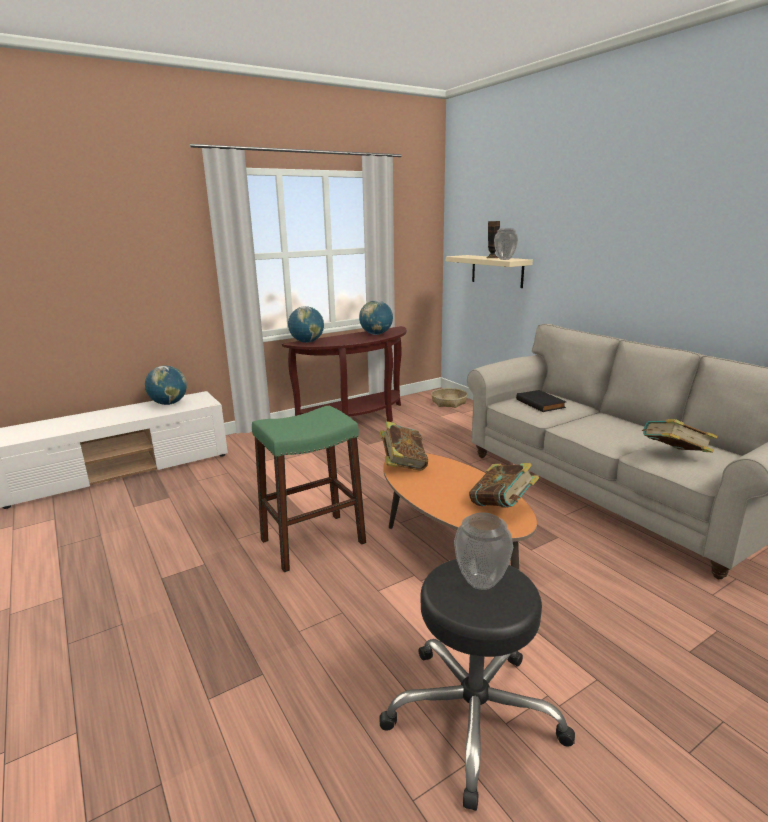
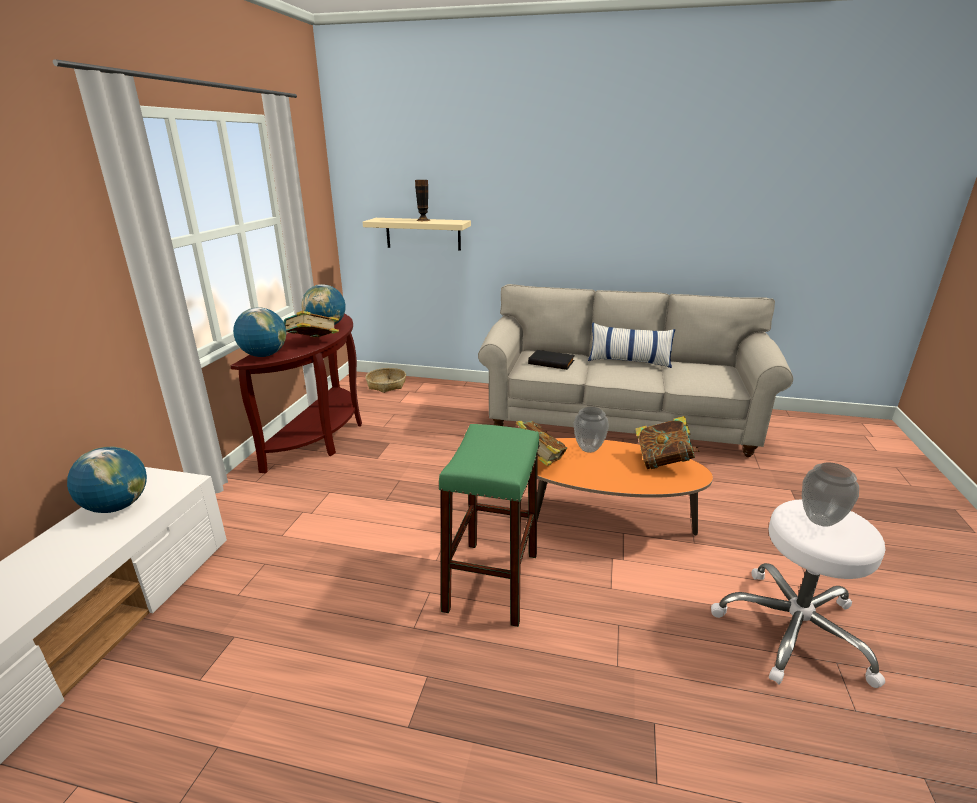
camera: 45 degrees left, 5 degrees up
black stool [379,559,575,811] -> white stool [711,499,885,688]
vase [494,228,518,260] -> vase moved to [573,407,609,453]
book [642,419,717,452] -> book moved to [284,311,339,338]
none -> pillow [588,323,675,368]

